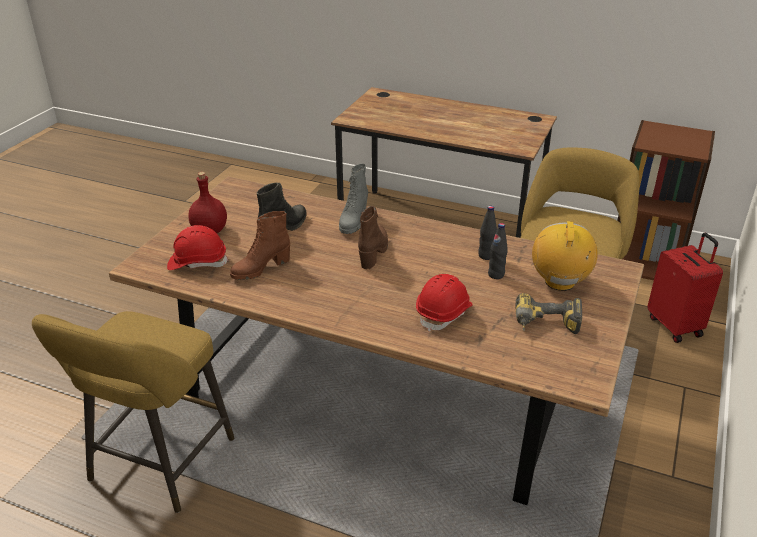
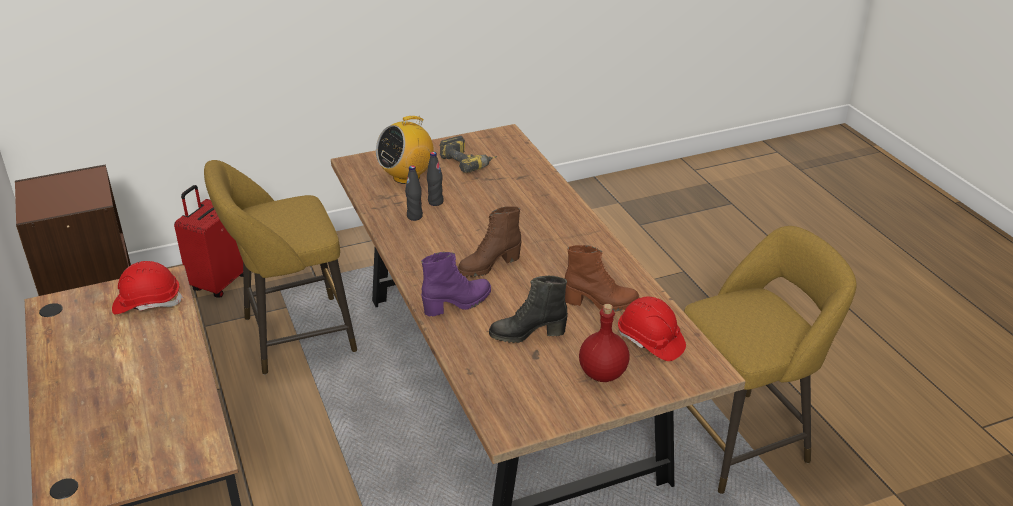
camera: 135 degrees left, 0 degrees up
grey boot [339,164,368,234] -> purple boot [421,252,491,316]
red hard hat [416,274,473,332] -> red hard hat moved to [112,261,183,314]

